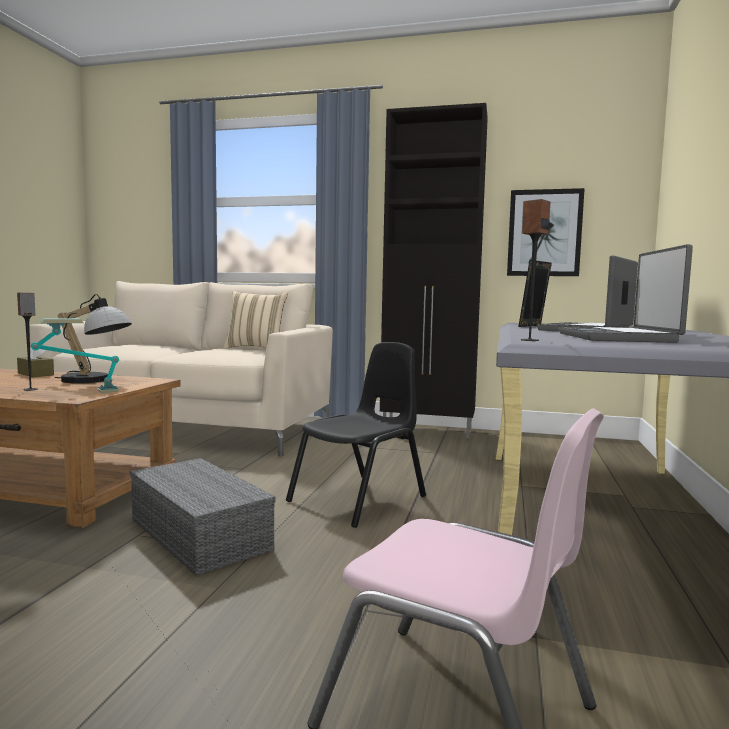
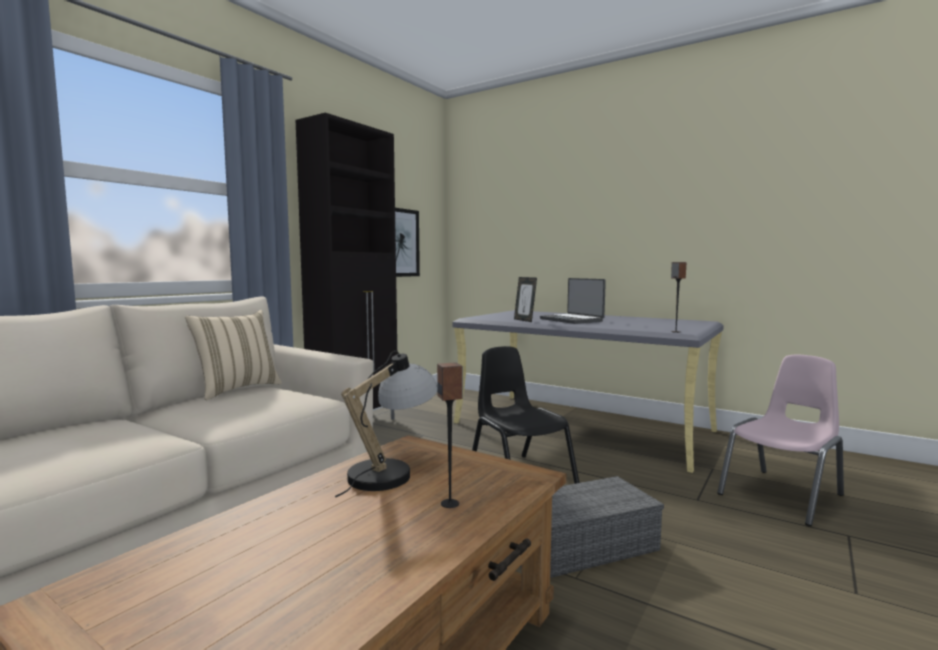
camera: 70 degrees left, 0 degrees up
brown tissue box [17,348,54,377] -> none
table lamp [31,318,119,393] -> none
laptop [559,244,693,343] -> none

